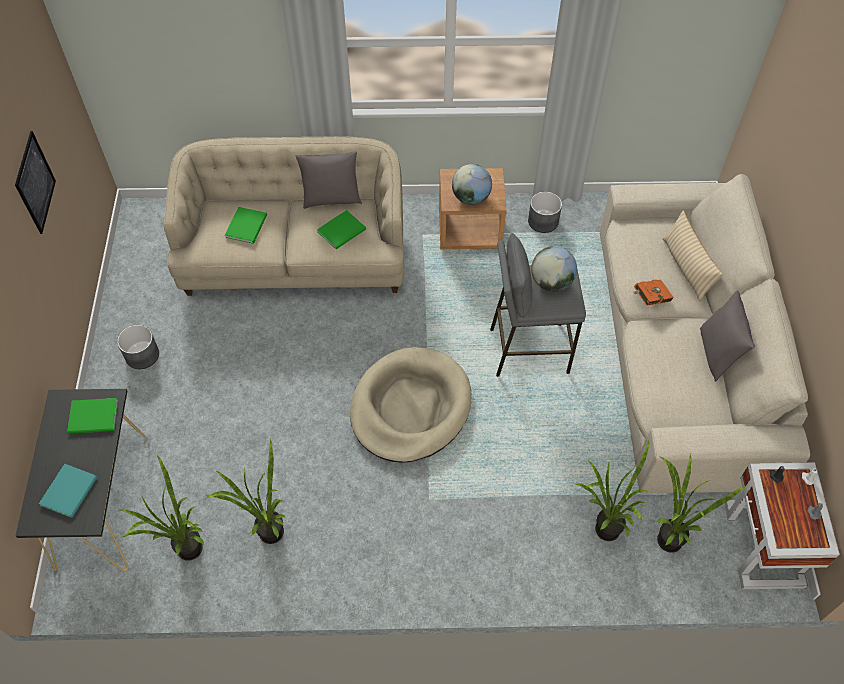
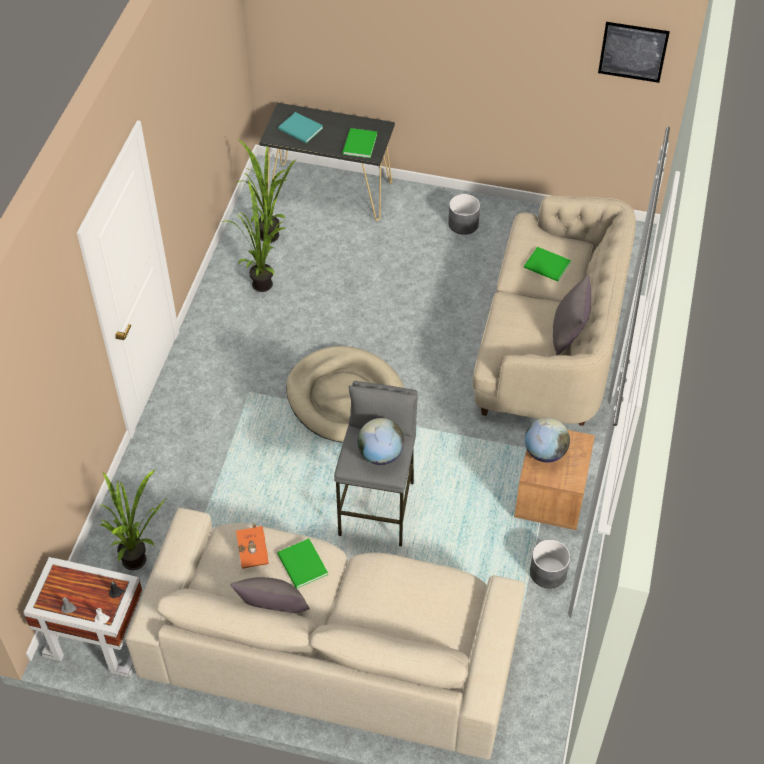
camera: 105 degrees right, 5 degrees down
picture [15,131,56,234] -> picture moved to [598,22,670,83]
green book [317,210,366,249] -> green book moved to [277,539,328,589]
potted plant [576,441,649,541] -> none
orange book [633,279,674,306] -> orange book moved to [236,522,269,569]
beige pillow [662,210,723,302] -> none

